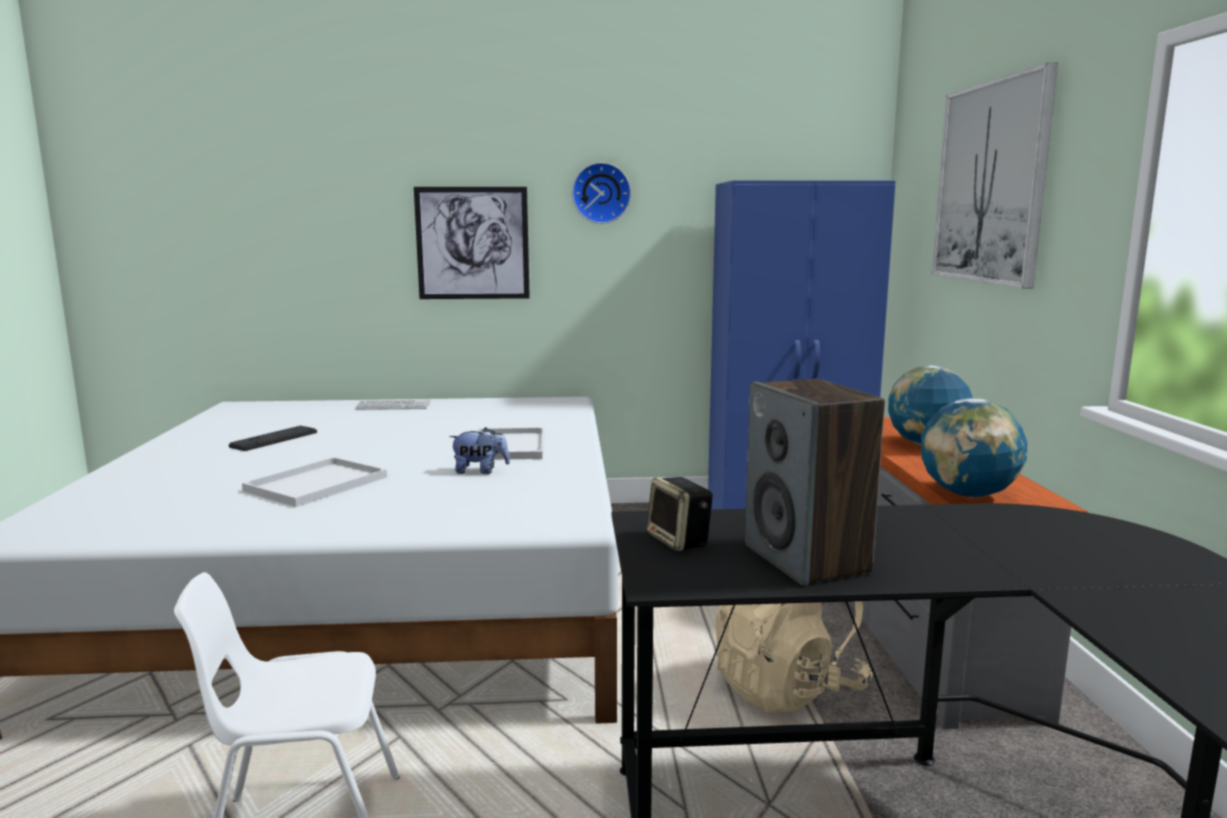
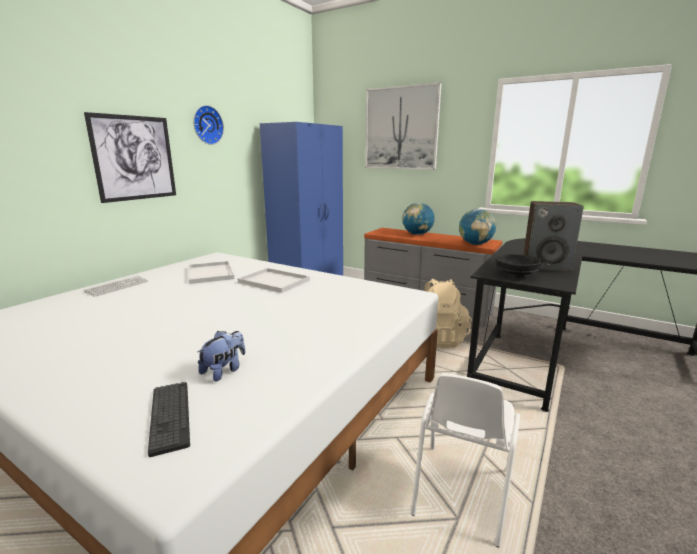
camera: 55 degrees left, 5 degrees up
keyboard [229,426,317,451] -> keyboard moved to [148,382,190,457]
white tray [242,457,387,507] -> white tray moved to [188,261,235,284]
plush toy [449,427,510,474] -> plush toy moved to [198,331,245,381]
speaker [647,477,713,551] -> black bowl [495,254,542,277]

